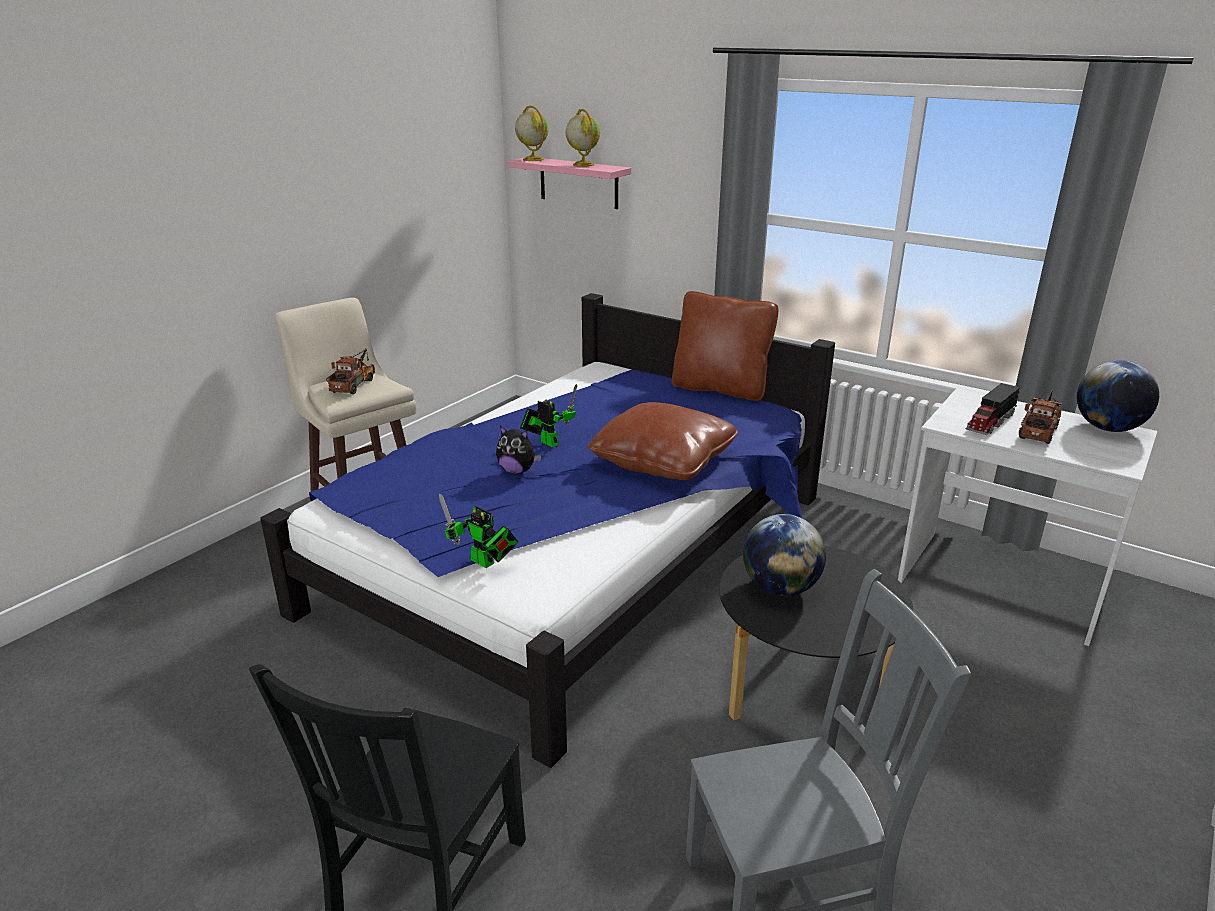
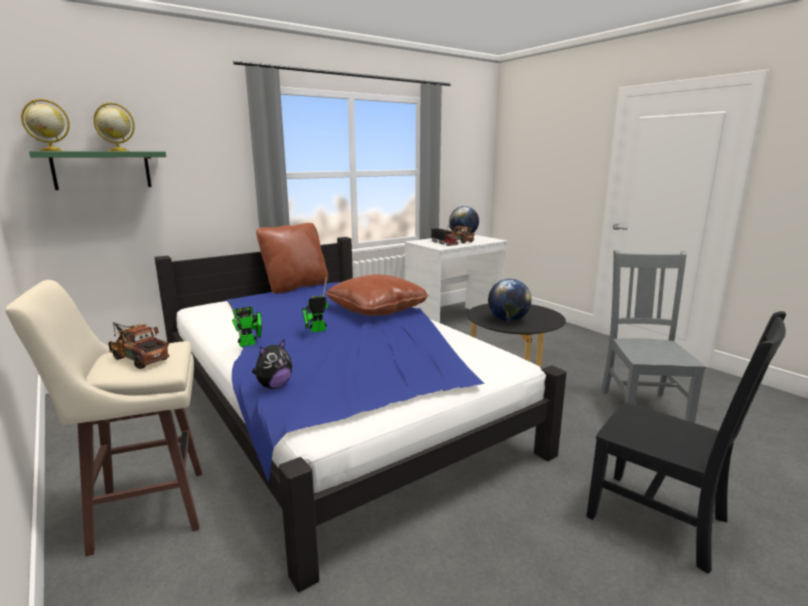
camera: 70 degrees left, 10 degrees down
toy robot [439,493,518,568] -> toy robot moved to [229,300,262,347]
plush toy [496,426,541,474] -> plush toy moved to [252,339,292,389]
pink shelf [507,158,631,209] -> green shelf [29,151,166,190]

